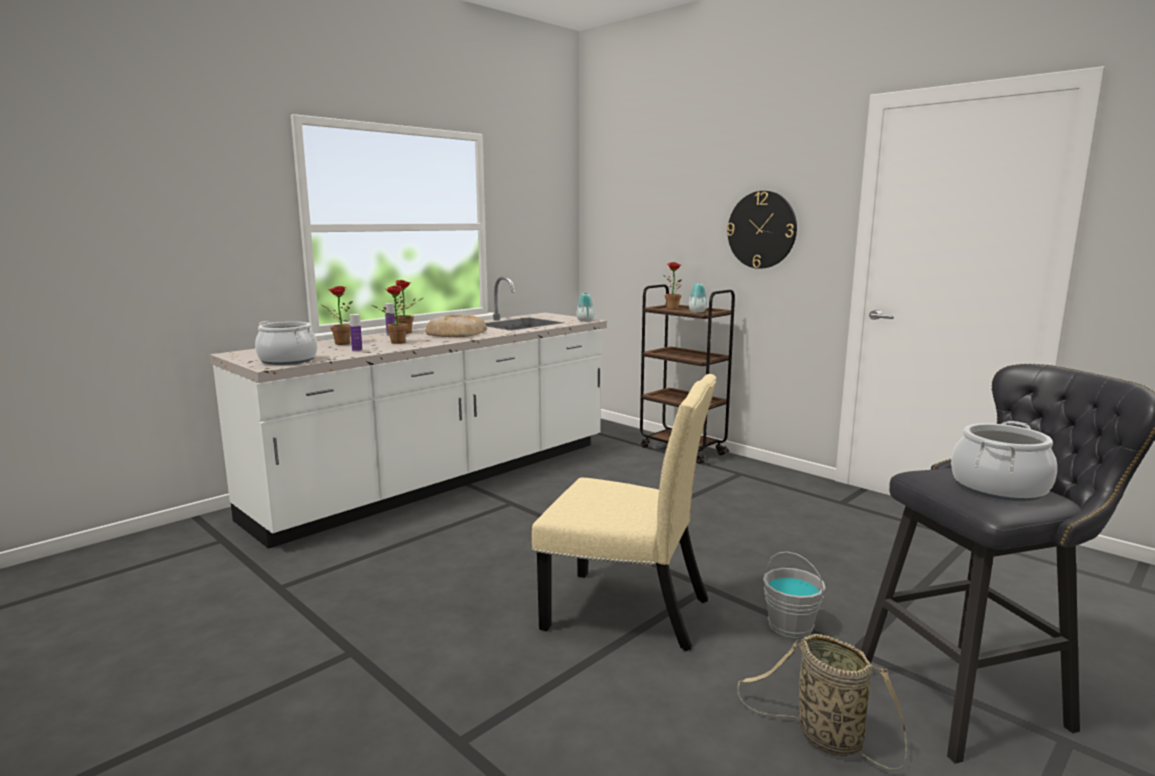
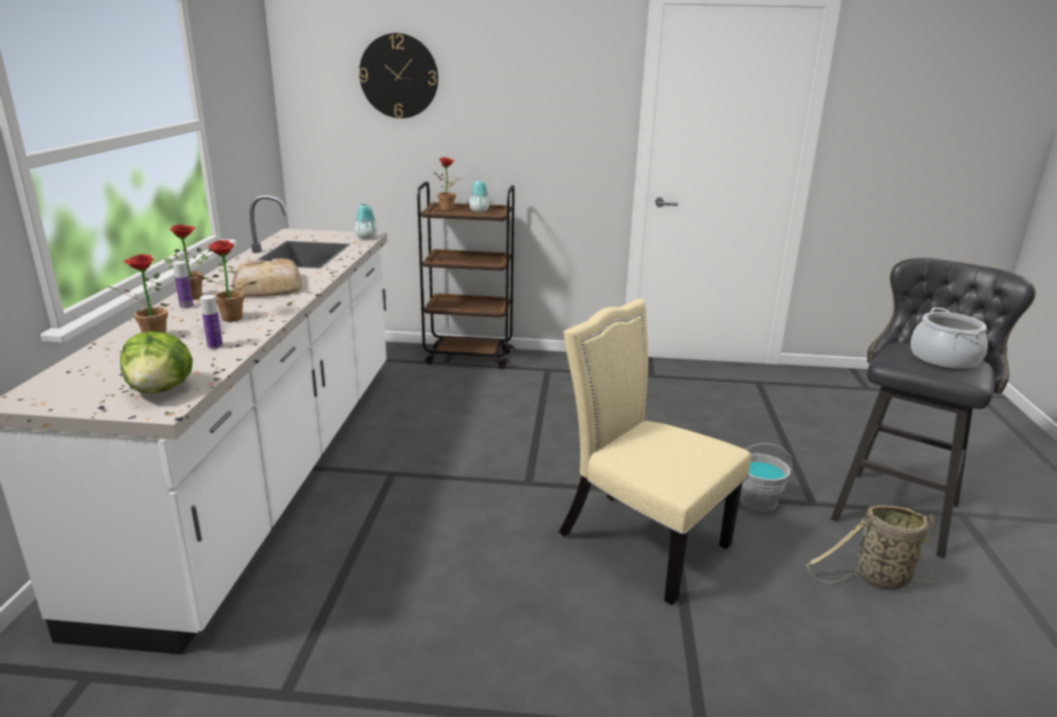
camera: 40 degrees left, 10 degrees up
cooking pot [255,321,318,365] -> lettuce [120,331,193,394]
beige chair [532,374,716,651] -> beige chair turned 120 degrees counterclockwise [558,299,751,605]
wall clock [727,191,797,269] -> wall clock moved to [359,33,438,118]

